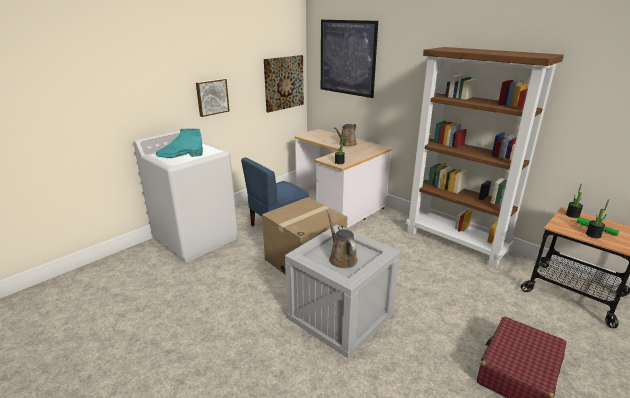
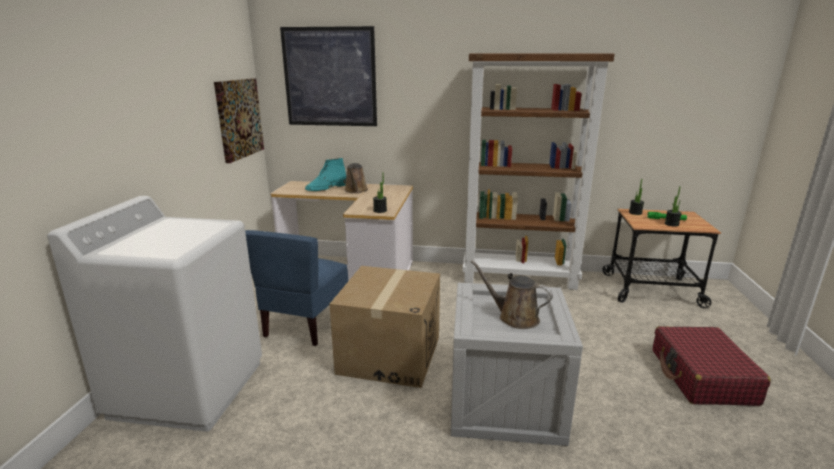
camera: 35 degrees left, 5 degrees down
turquoise boot [156,129,203,158] -> turquoise boot moved to [305,158,346,191]
picture [196,78,230,117] -> none

